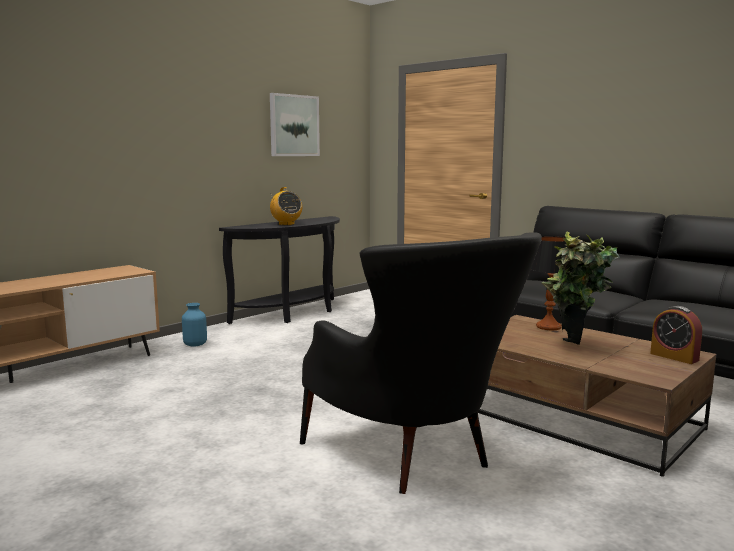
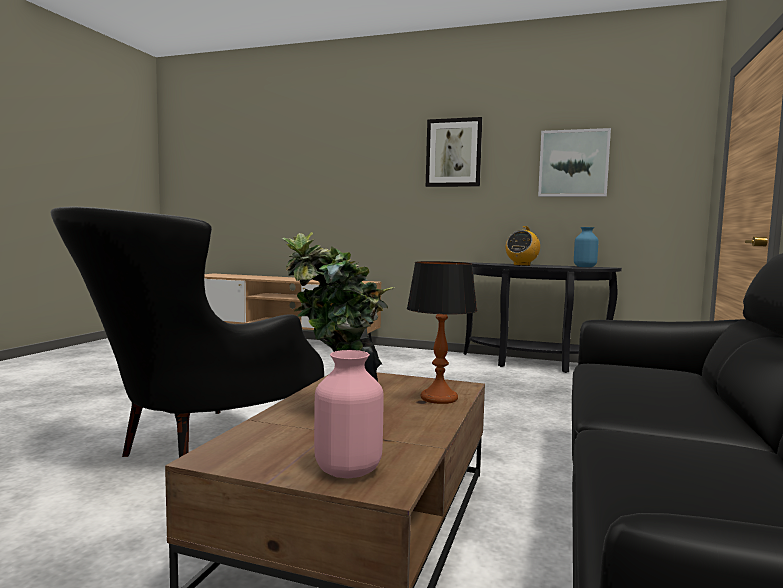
camera: 65 degrees right, 5 degrees down
blue vase [182,303,207,347] -> blue vase moved to [574,227,598,267]
alarm clock [650,306,702,364] -> pink vase [314,350,383,478]
none -> picture [426,117,482,187]

